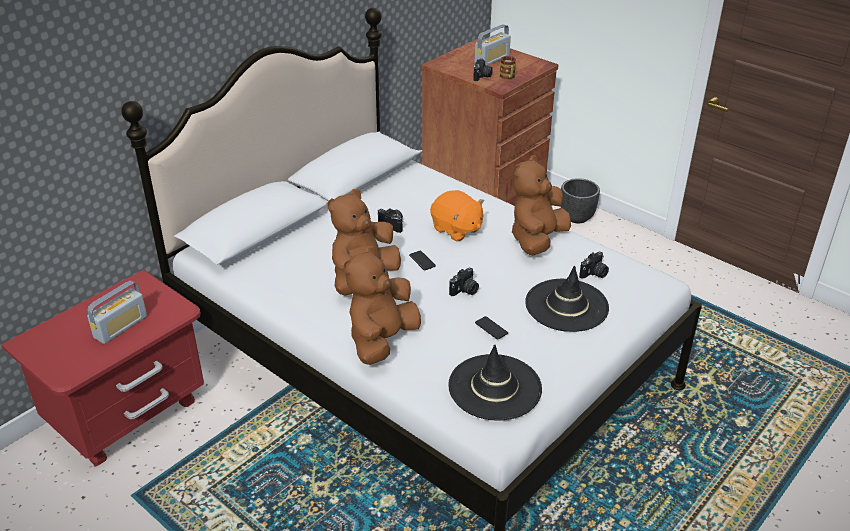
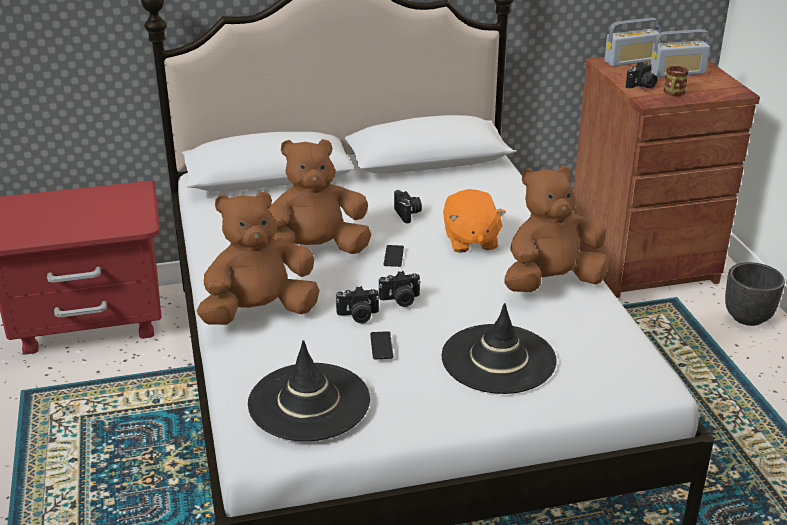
camera: 35 degrees right, 5 degrees down
radio [87,281,147,344] -> radio moved to [604,18,661,67]
camera [579,251,609,278] -> camera moved to [336,286,379,323]

